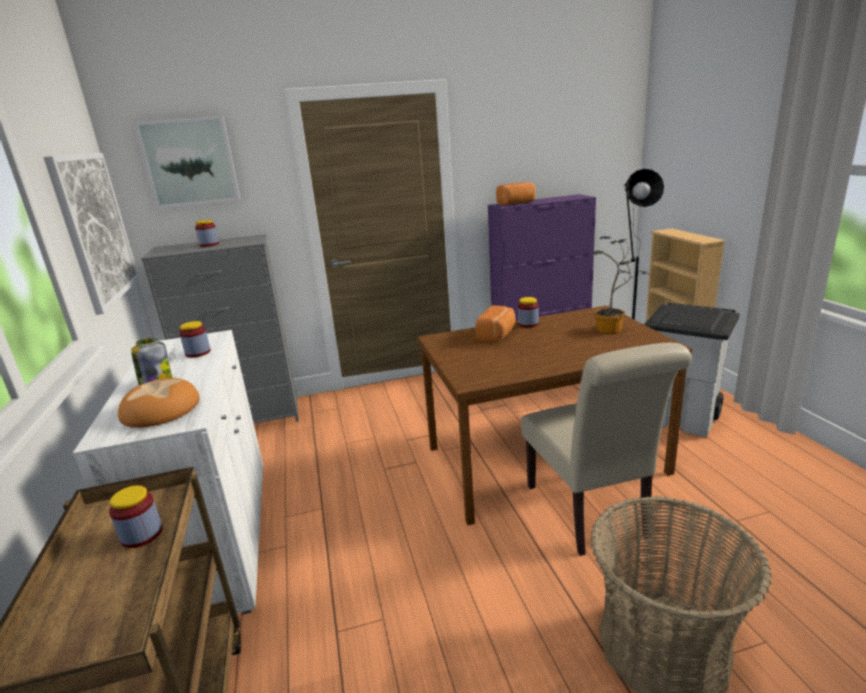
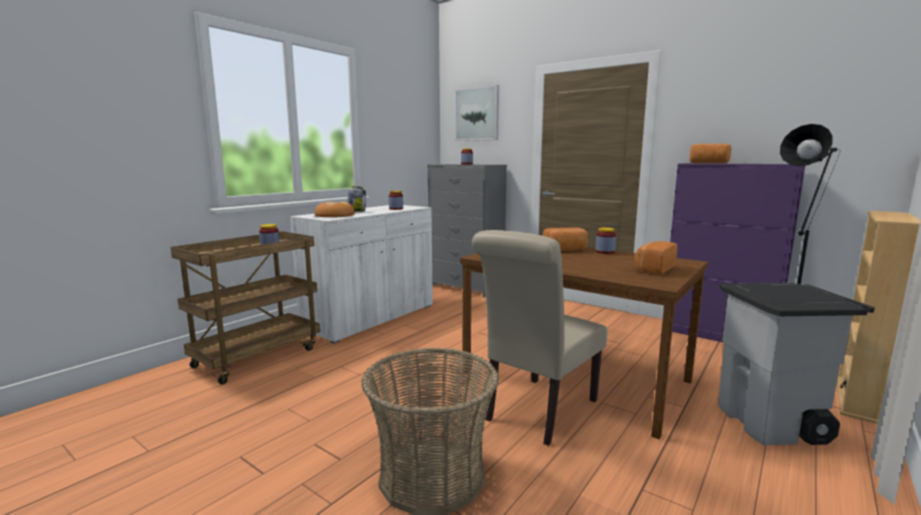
camera: 50 degrees right, 10 degrees down
picture [43,153,139,315] -> none
potted plant [593,236,649,334] -> bread [634,241,677,274]

